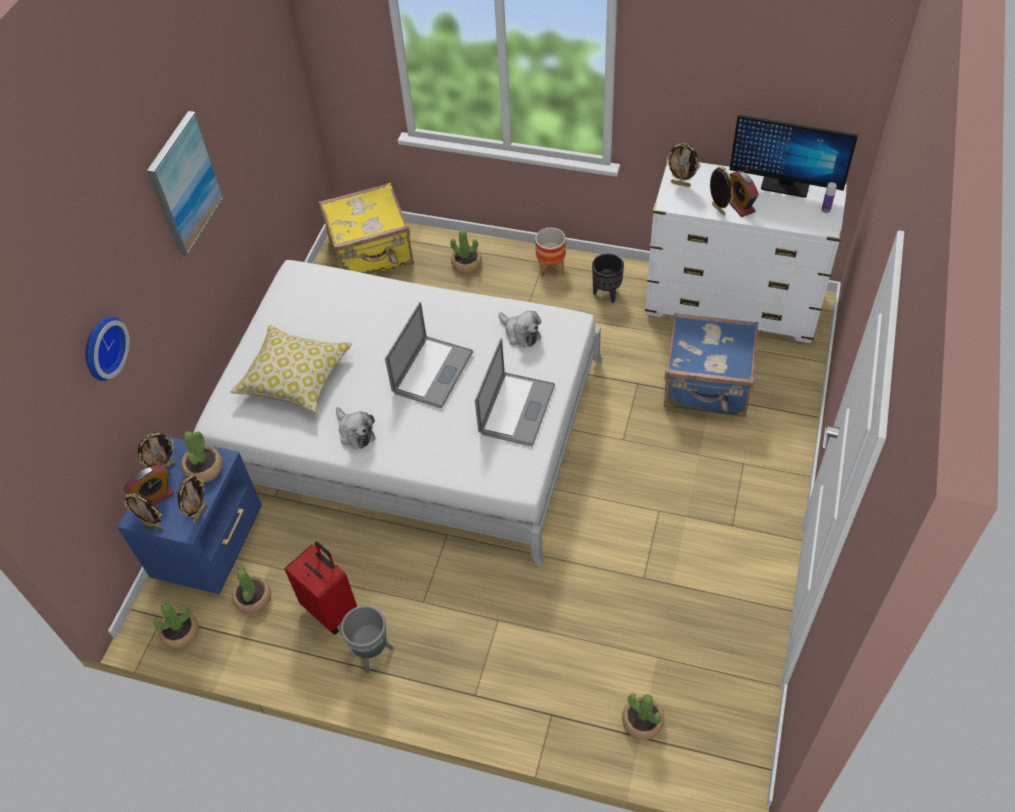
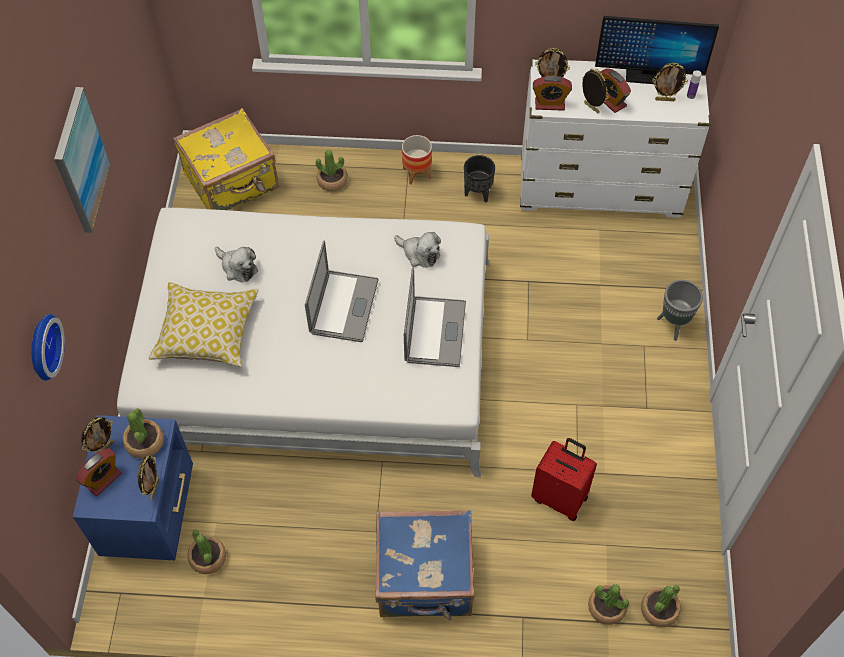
camera: 15 degrees left, 5 degrees up
picture frame [124,493,164,530] -> picture frame moved to [652,62,688,101]
potted plant [153,602,199,649] -> potted plant moved to [641,585,681,627]
red suitcase [284,541,357,635] -> red suitcase moved to [531,438,597,521]
plush toy [336,407,375,449] -> plush toy moved to [215,247,258,282]
grey planter [341,605,393,674] -> grey planter moved to [657,280,703,341]
blue suitcase [664,313,758,417] -> blue suitcase moved to [376,510,475,621]
none -> alarm clock [533,76,572,111]

